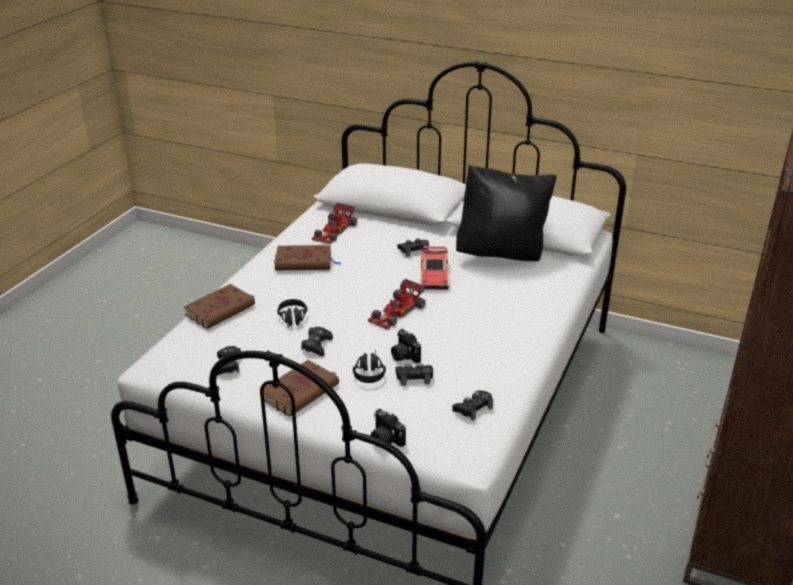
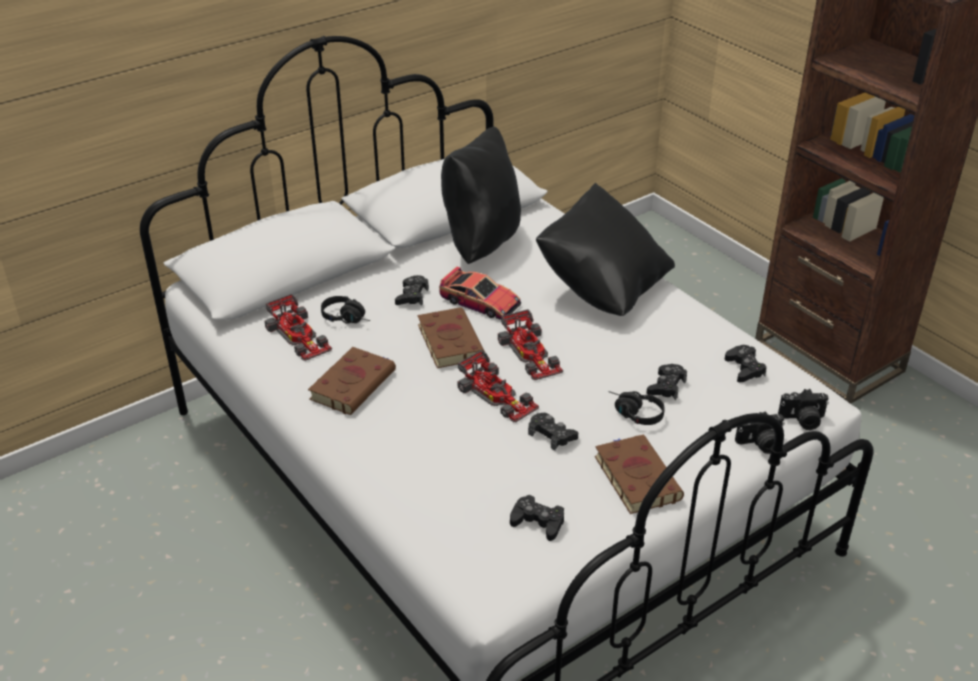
camera: 60 degrees left, 5 degrees up
brown book [184,284,255,329] -> brown book moved to [417,307,485,368]
black headphones [277,299,307,328] -> black headphones moved to [321,296,370,323]
camera [391,329,421,364] -> camera moved to [778,389,829,430]
none -> toy car [458,350,539,422]
none -> black pillow [536,183,675,316]

